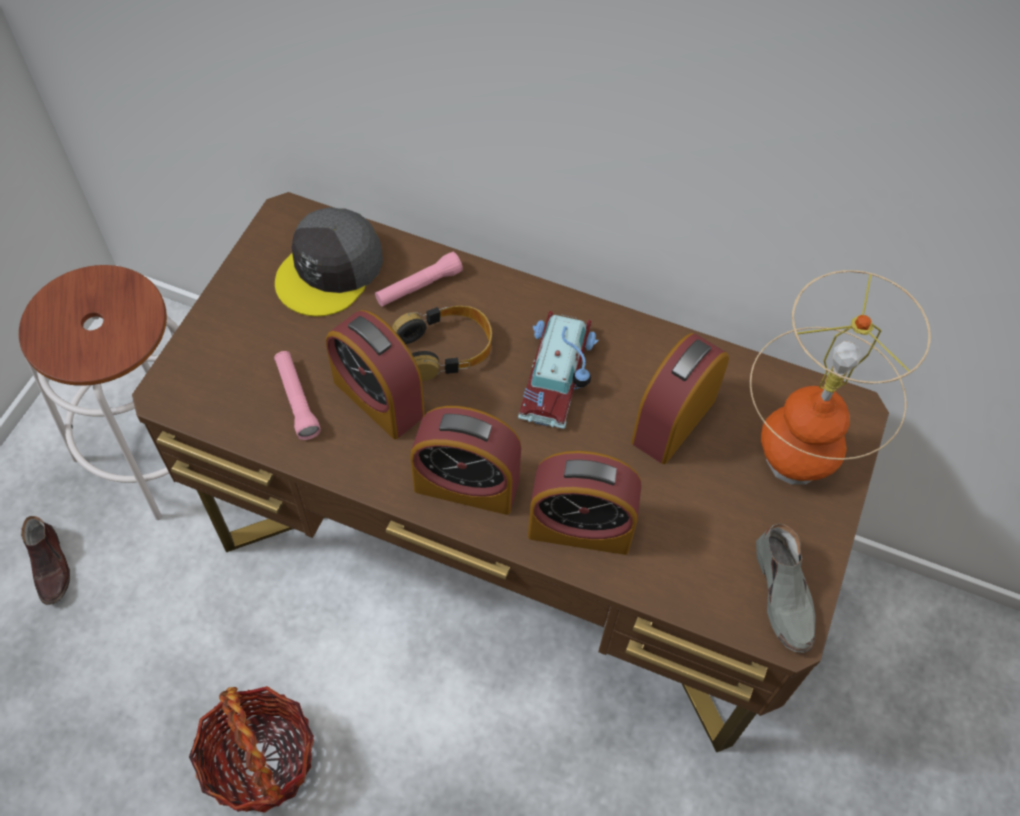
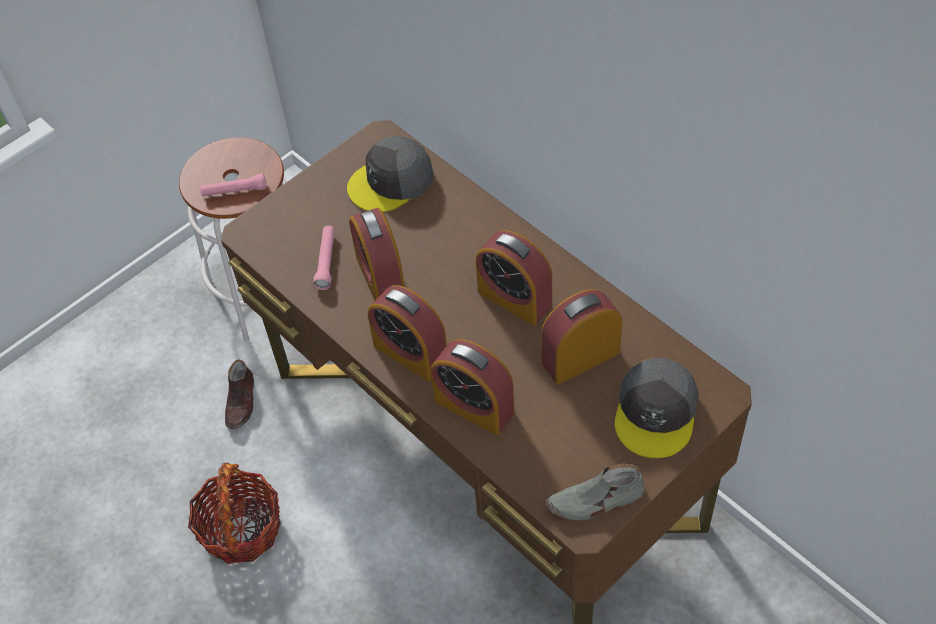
camera: 30 degrees right, 5 degrees down
brown shoe [21,516,70,605] -> brown shoe moved to [225,360,254,429]
pink flashlight [375,252,463,307] -> pink flashlight moved to [200,174,266,197]
headphones [392,306,492,381] -> none
toy car [518,311,598,429] -> alarm clock [476,230,552,326]
table lamp [750,270,931,485] -> grey cap [615,358,699,458]
grey shoe [756,524,816,653] -> grey shoe turned 60 degrees clockwise [546,464,645,520]

